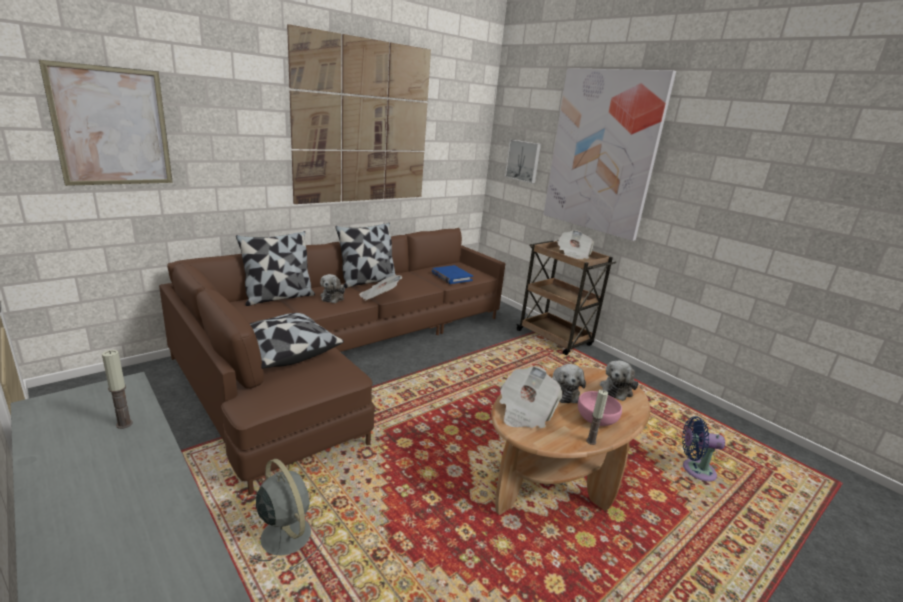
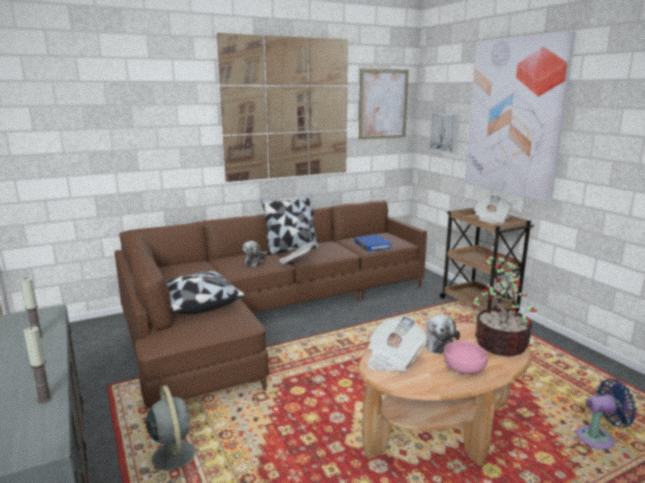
camera: 15 degrees right, 5 degrees down
picture [39,60,173,186] -> picture moved to [359,69,409,139]
pillow [236,231,315,306] -> none
candle [586,390,608,445] -> candle moved to [24,327,53,403]
plush toy [600,360,639,401] -> potted plant [471,253,537,357]
blue fan [682,416,725,481] -> blue fan turned 150 degrees clockwise [576,379,637,449]

